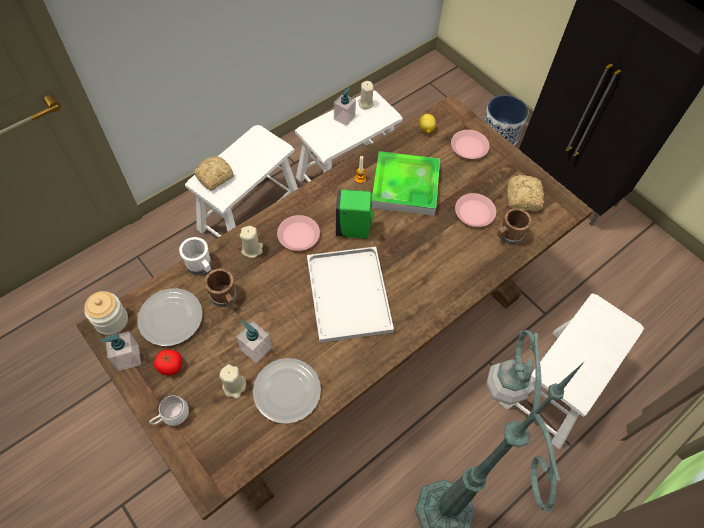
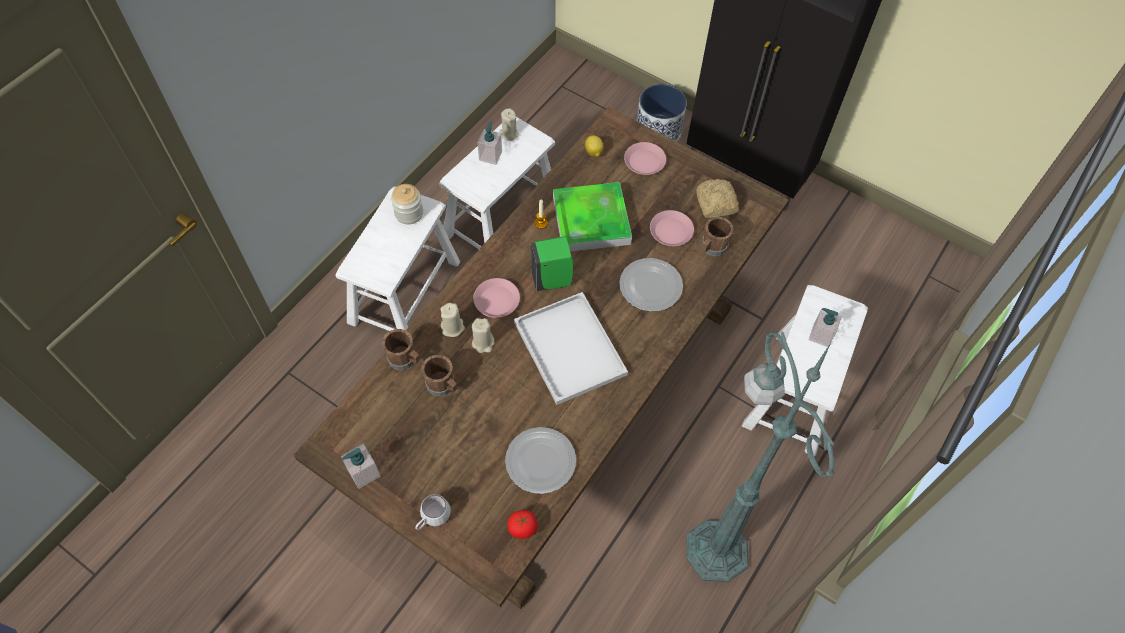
camera: 15 degrees left, 0 degrees up
jar [84,291,128,335] -> jar moved to [391,184,423,224]
plate [137,288,203,346] -> plate moved to [619,258,683,312]
tomato [154,350,182,376] -> tomato moved to [508,510,537,539]
white mug [179,237,212,275] -> brown mug [382,329,420,370]
bread [194,156,234,191] -> none
beige candle [219,364,246,399] -> beige candle moved to [472,318,495,353]
soap dispenser [236,320,272,363] -> soap dispenser moved to [809,308,842,347]

